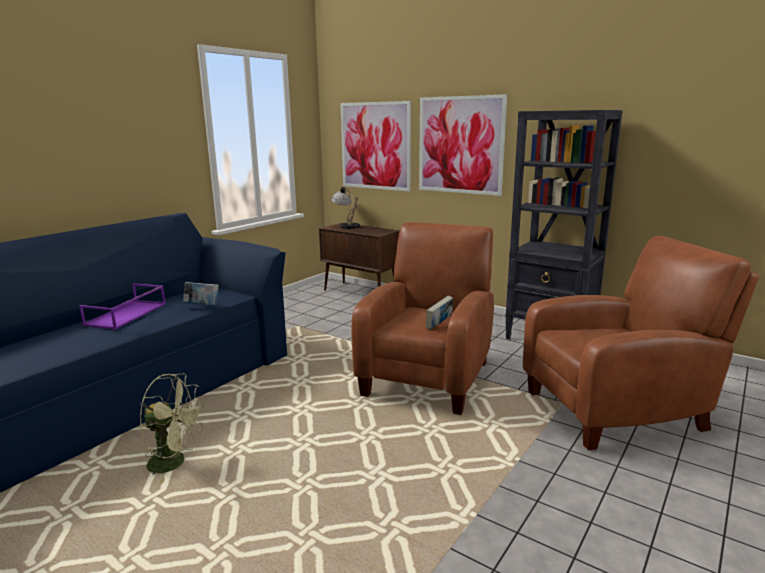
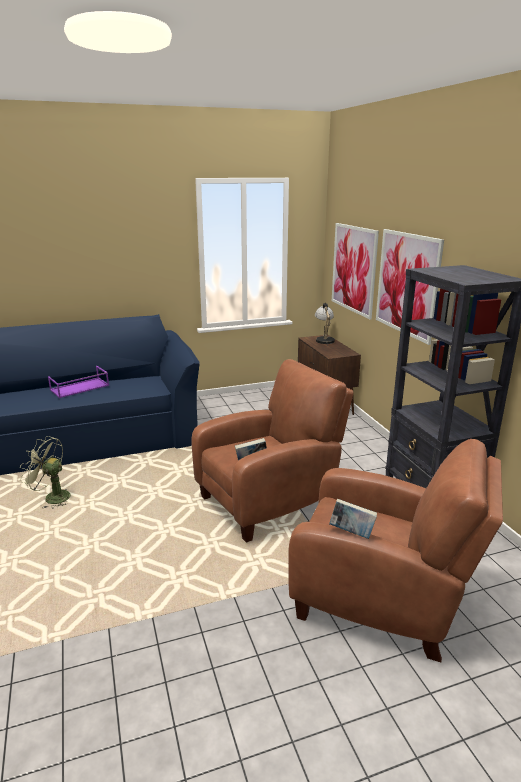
camera: 35 degrees right, 5 degrees up
green fan [140,374,204,484] -> green fan turned 150 degrees clockwise [20,436,71,509]
book [183,282,219,305] -> book moved to [329,499,377,539]

